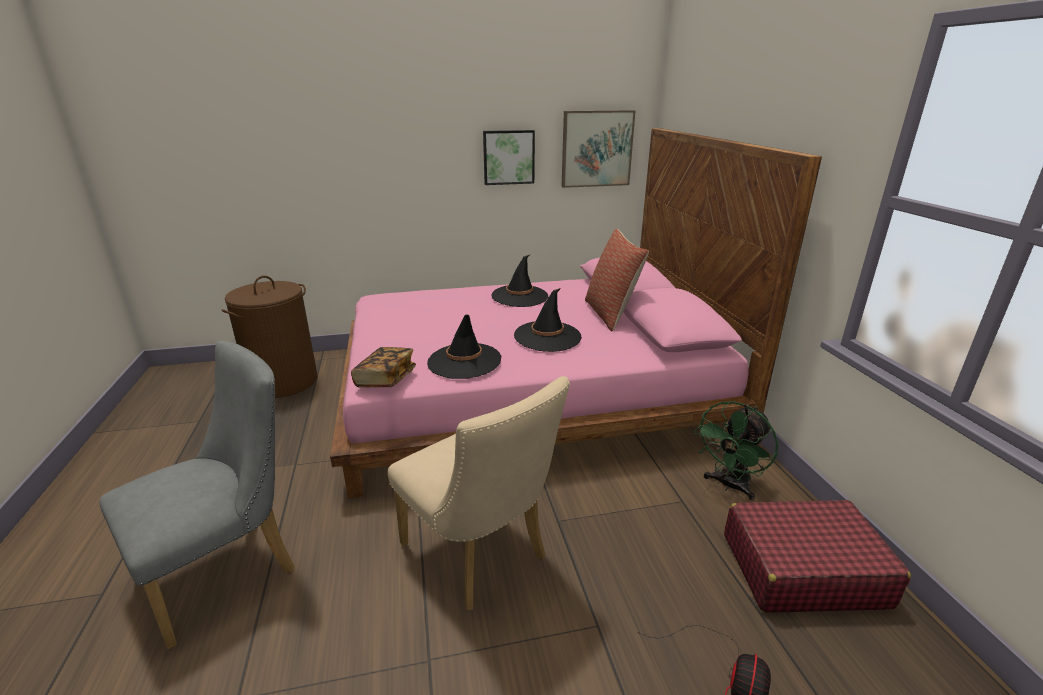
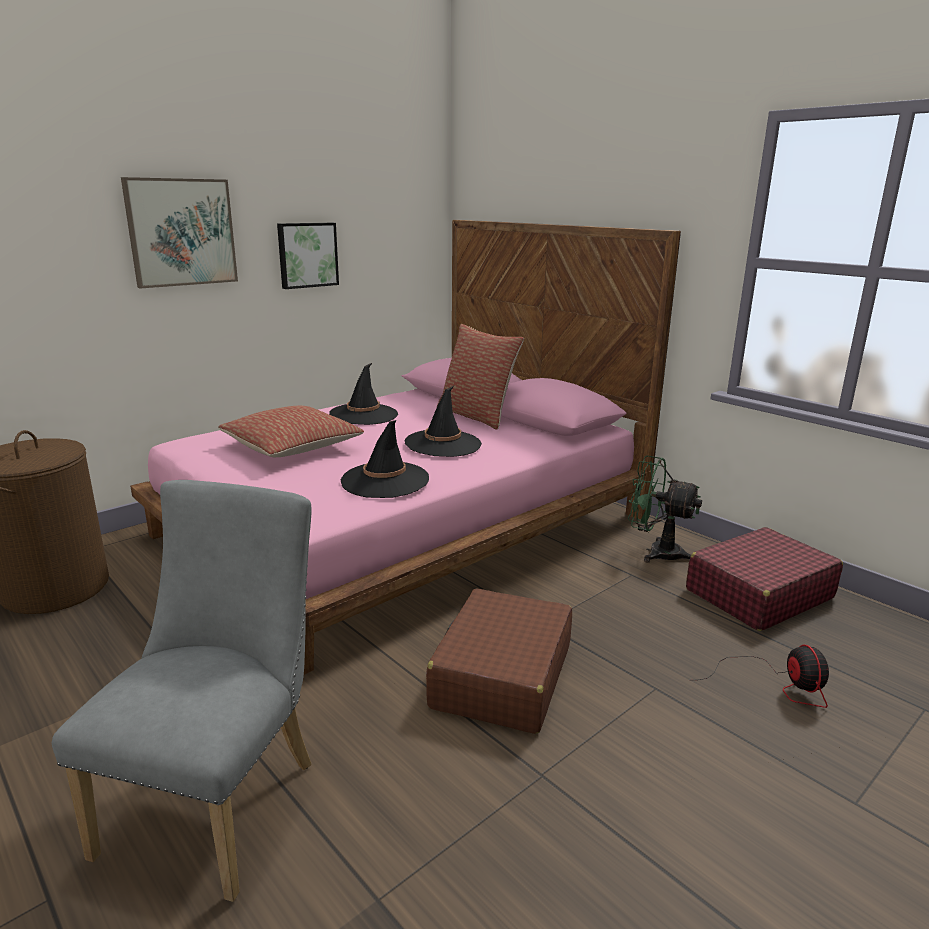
camera: 30 degrees left, 5 degrees down
book [351,347,416,388] -> none
beige chair [388,376,570,610] -> brown suitcase [426,589,572,734]
picture [562,110,636,188] -> picture moved to [121,177,238,288]
green fan [694,401,778,500] -> green fan turned 105 degrees clockwise [628,456,702,563]
none -> pillow [218,406,364,457]

